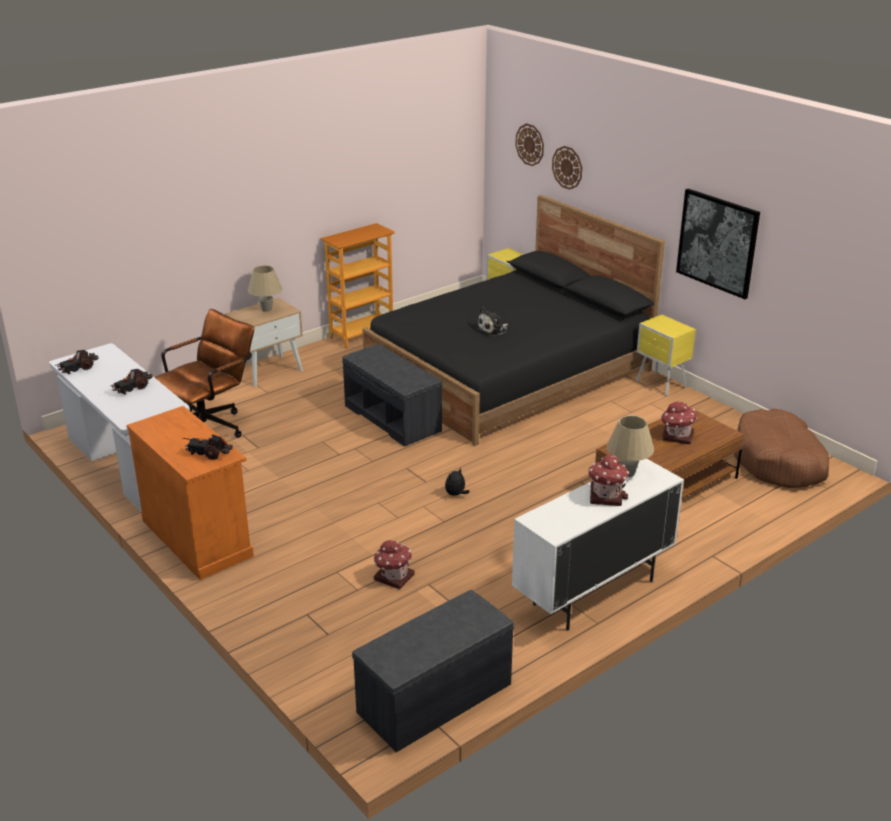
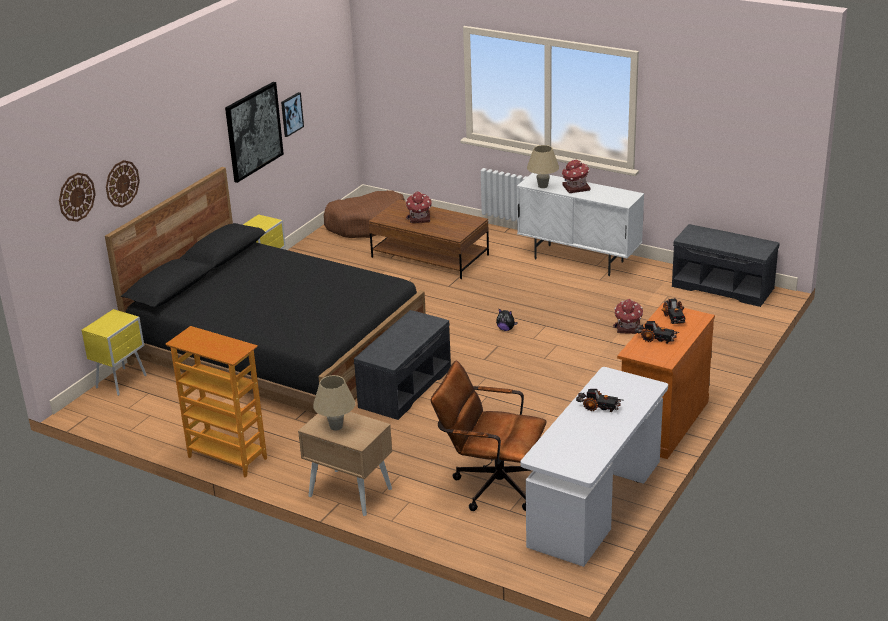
camera: 110 degrees left, 0 degrees up
toy truck [55,350,99,374] -> toy truck moved to [635,321,680,344]
plush toy [476,307,508,336] -> none
none -> picture [281,92,304,137]

